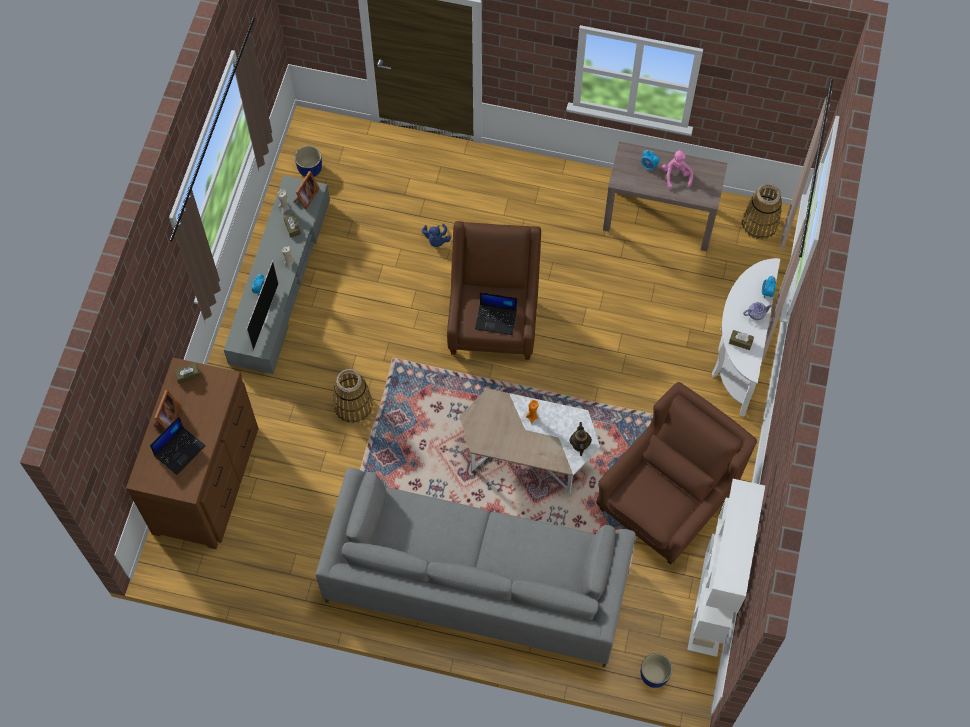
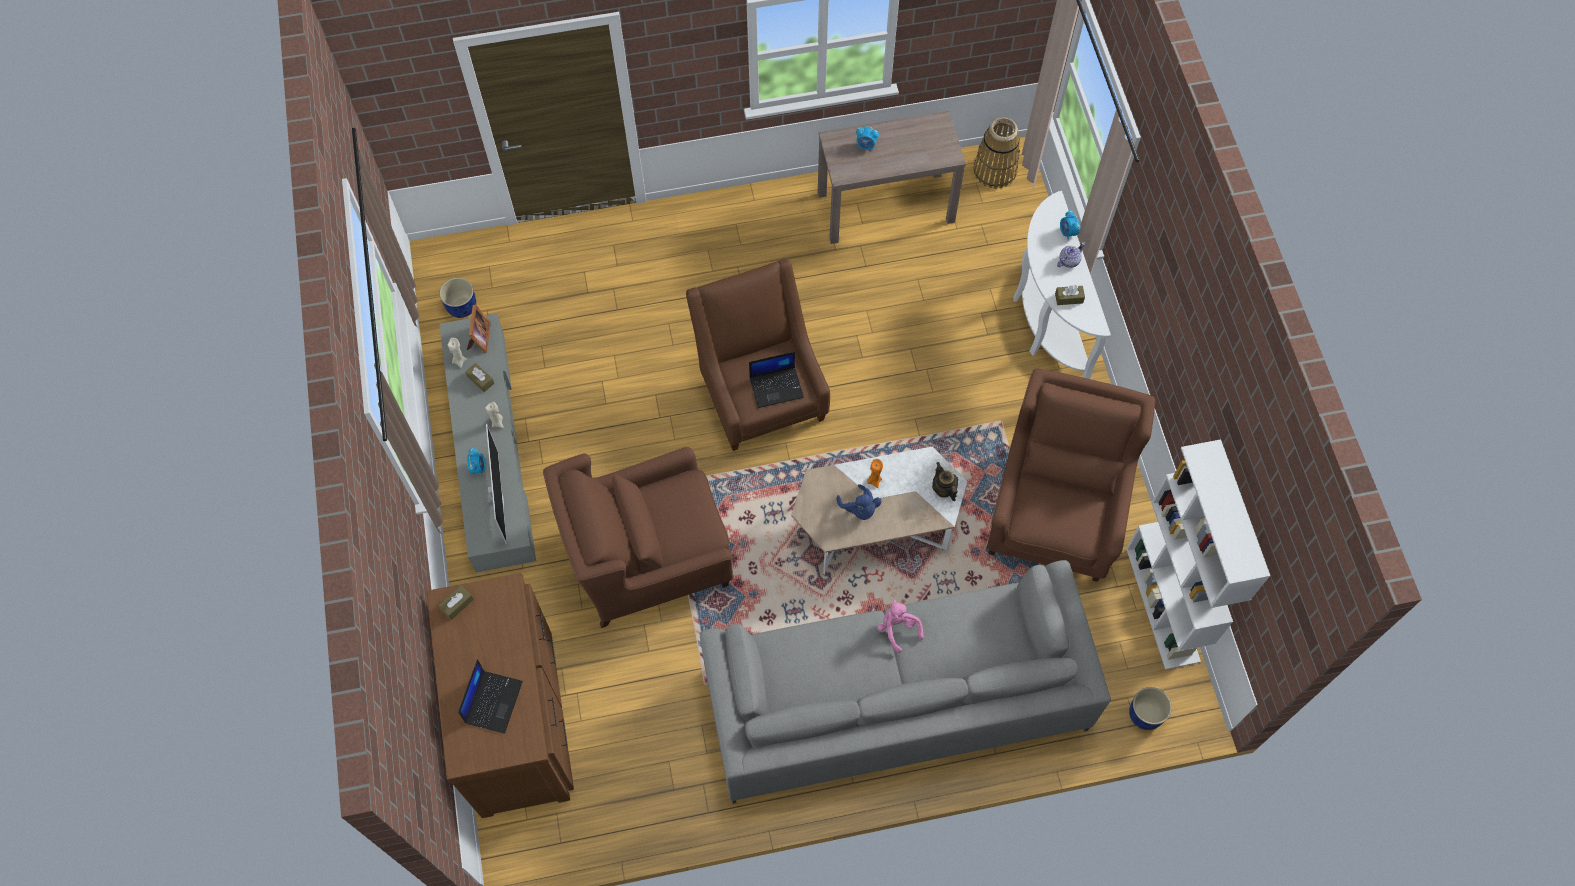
camera: 25 degrees left, 0 degrees up
picture frame [154,390,180,429] -> none
basket [333,369,373,423] -> brown armchair [543,447,733,628]
blue plush toy [422,224,451,247] -> blue plush toy moved to [836,484,882,520]
pink plush toy [662,149,693,189] -> pink plush toy moved to [877,600,923,653]

